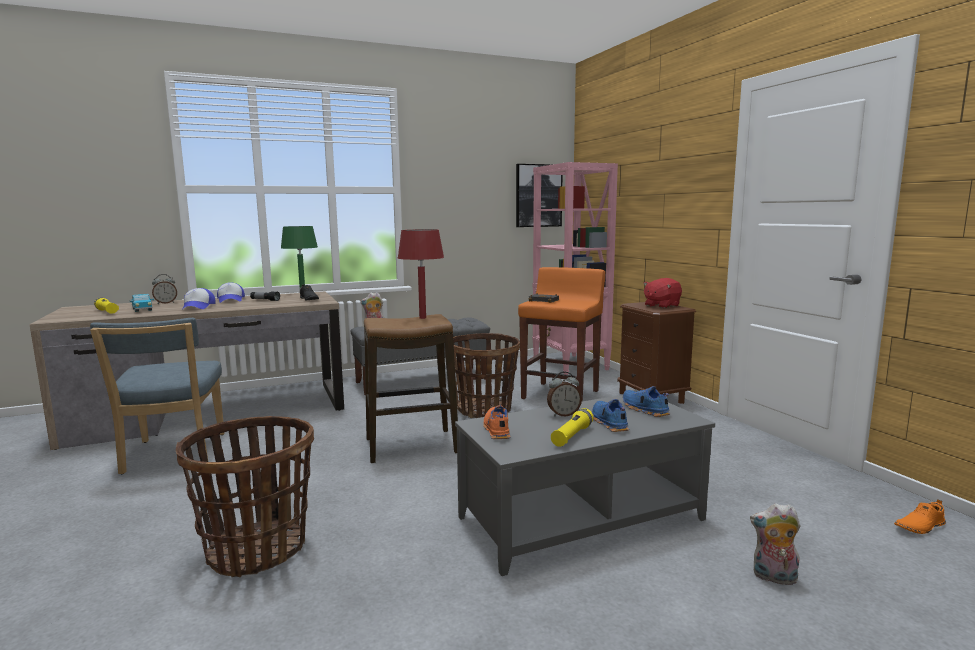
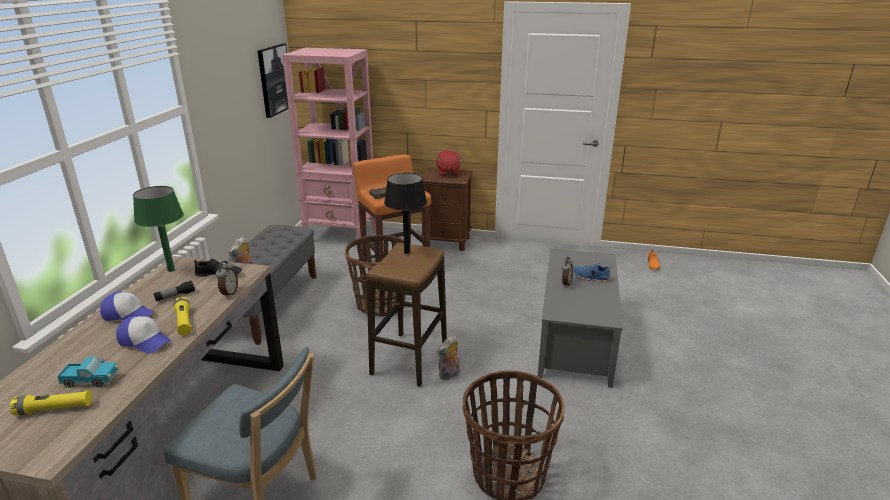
camera: 55 degrees left, 15 degrees up
alarm clock [152,274,177,304] -> alarm clock moved to [216,261,238,298]
red table lamp [398,229,444,319] -> black table lamp [384,173,427,254]
orange shoe [483,405,511,439] -> none
yellow flashlight [551,408,593,447] -> yellow flashlight moved to [174,297,192,335]
blue shoe [623,386,670,417] -> none
plush toy [750,503,801,585] -> plush toy moved to [437,335,460,380]

